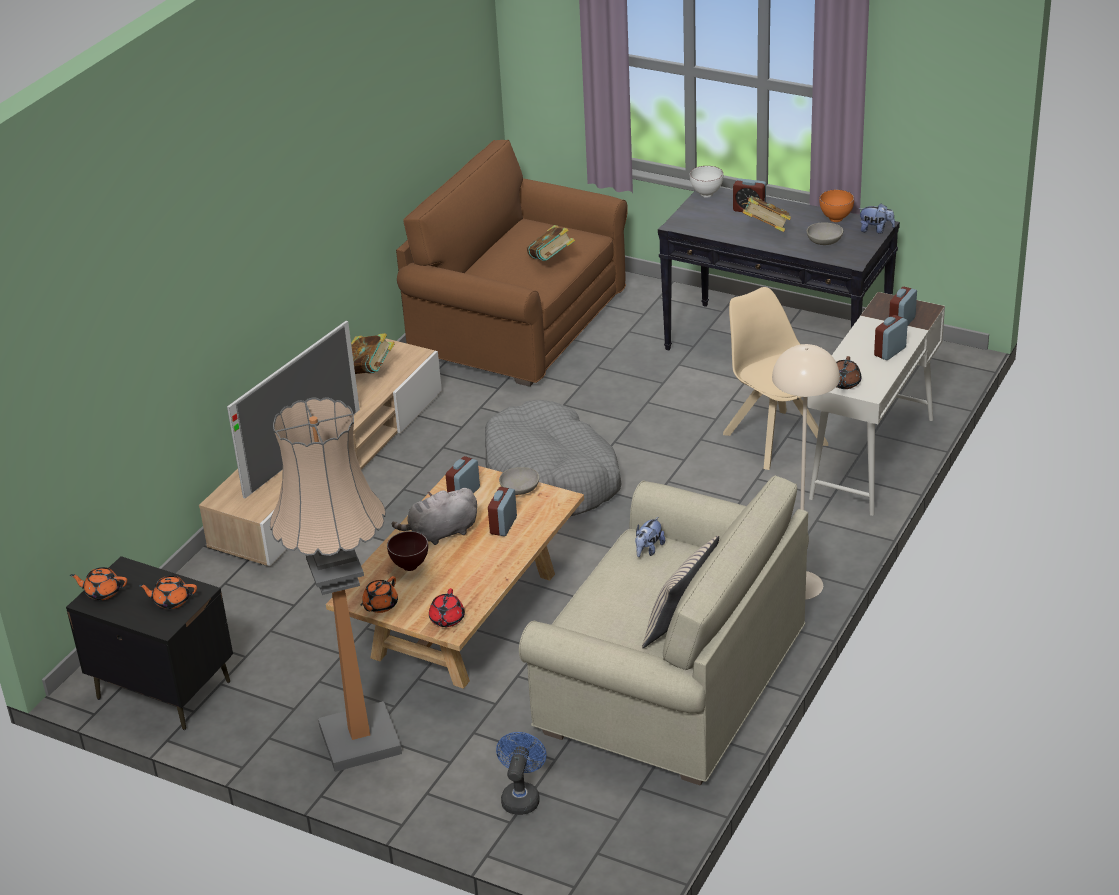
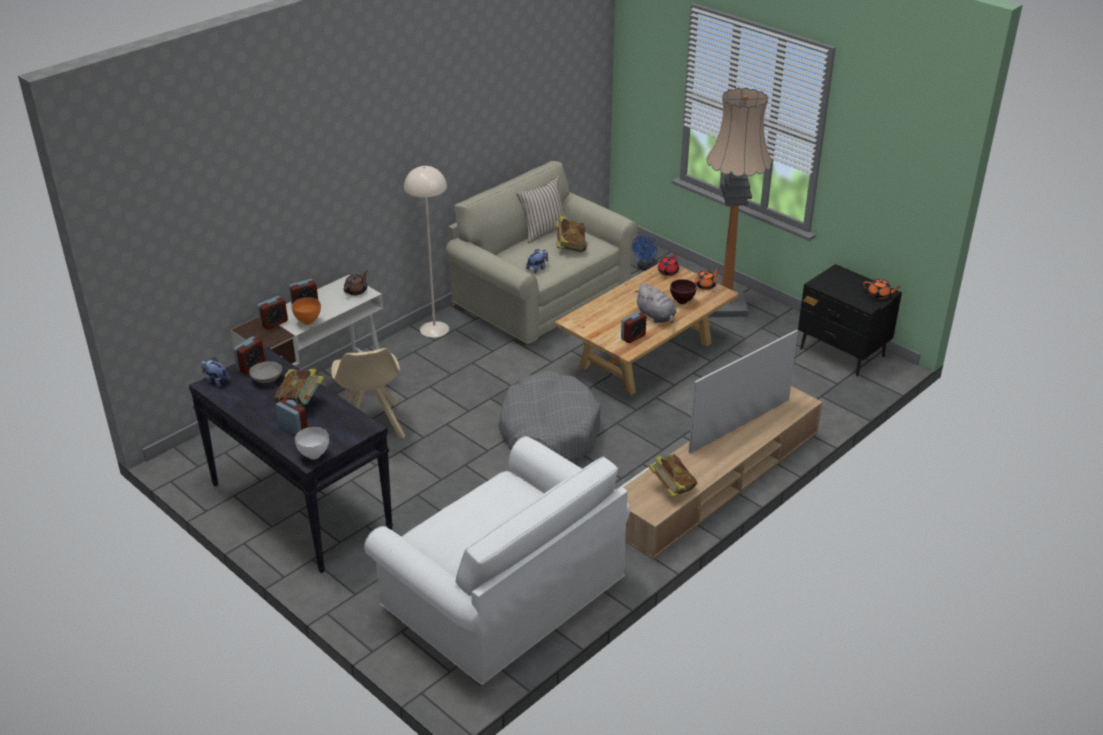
camera: 165 degrees left, 0 degrees up
orange teapot [138,576,197,609] -> none
grey plush toy [392,488,477,545] -> grey plush toy turned 60 degrees clockwise [635,283,676,324]
brown sofa [396,140,628,387] -> white sofa [364,436,630,686]
alarm clock [488,487,517,536] -> alarm clock moved to [233,336,265,374]
grey bowl [499,467,539,495] -> none
book [527,225,575,261] -> book moved to [555,216,587,252]
orange bowl [819,189,854,222] -> orange bowl moved to [292,297,321,325]

